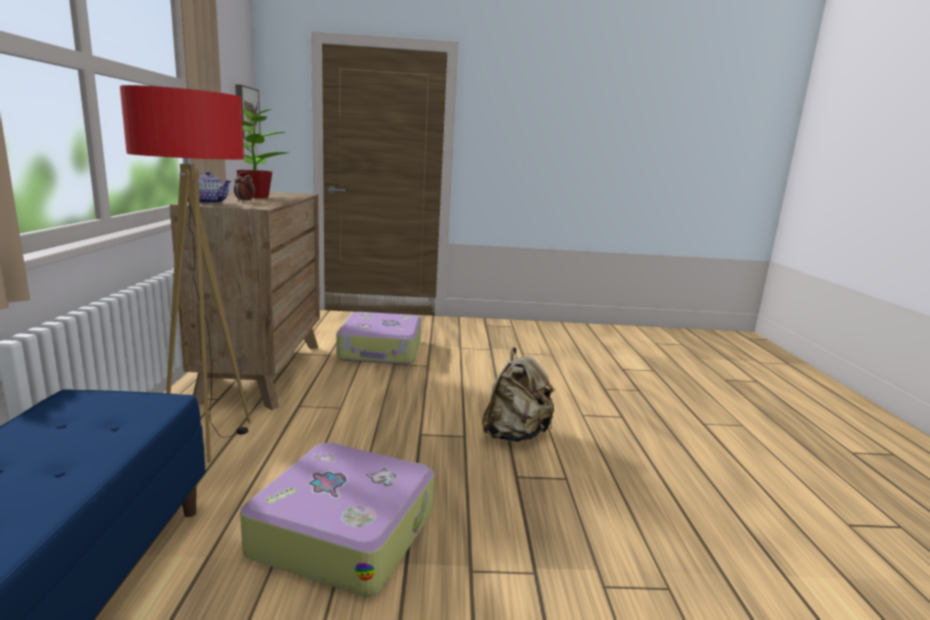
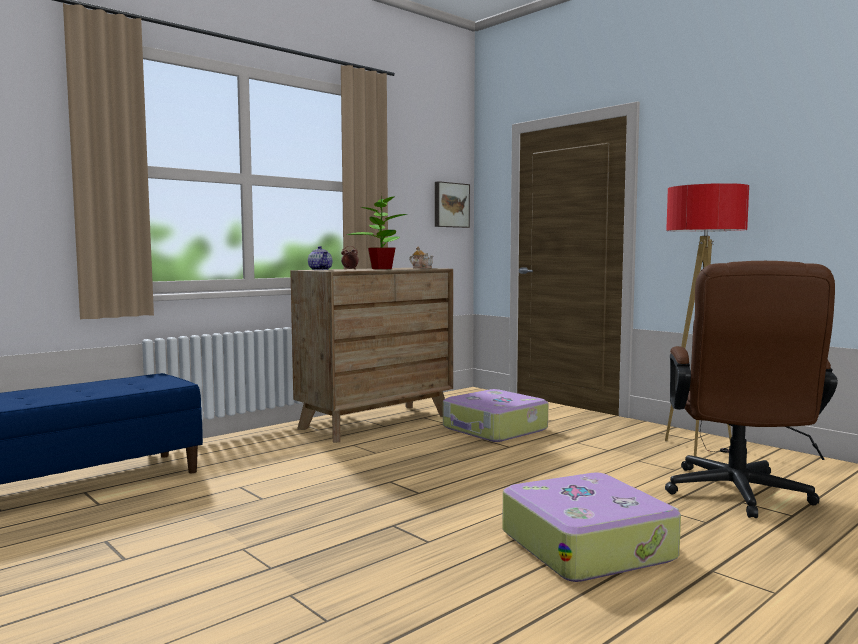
camera: 50 degrees right, 10 degrees down
floor lamp [120,85,251,462] -> floor lamp moved to [665,183,749,456]
suitcase [240,442,434,597] -> suitcase moved to [502,472,681,582]
beige backpack [482,347,554,442] -> none
none -> teapot [409,247,433,269]
none -> brown office chair [665,261,838,518]

